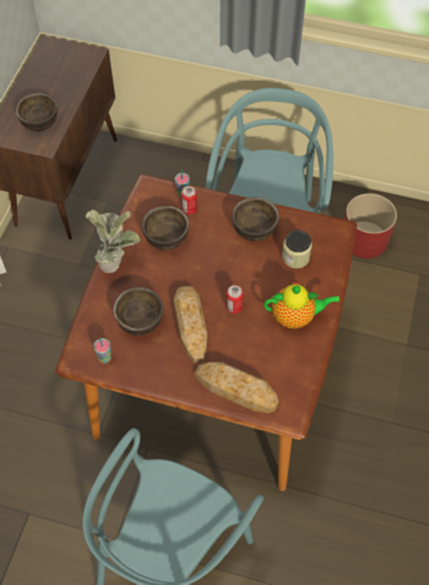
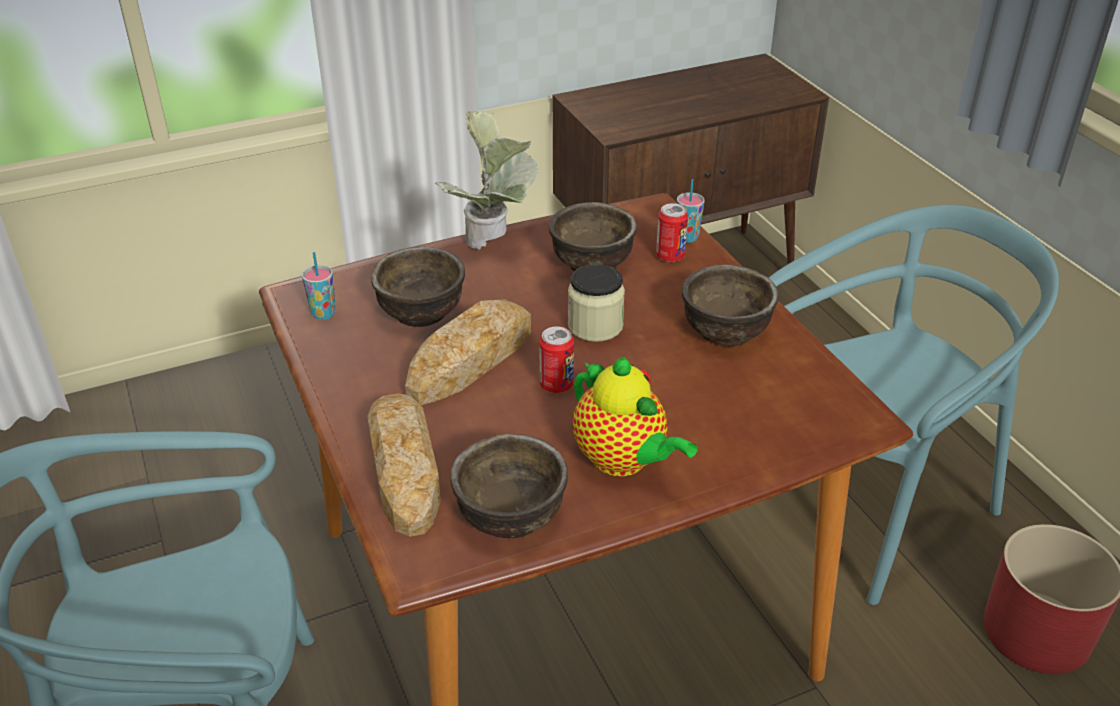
camera: 50 degrees right, 20 degrees down
brown bowl [16,93,57,132] -> brown bowl moved to [450,434,568,538]
jar [282,230,312,268] -> jar moved to [568,264,625,342]

